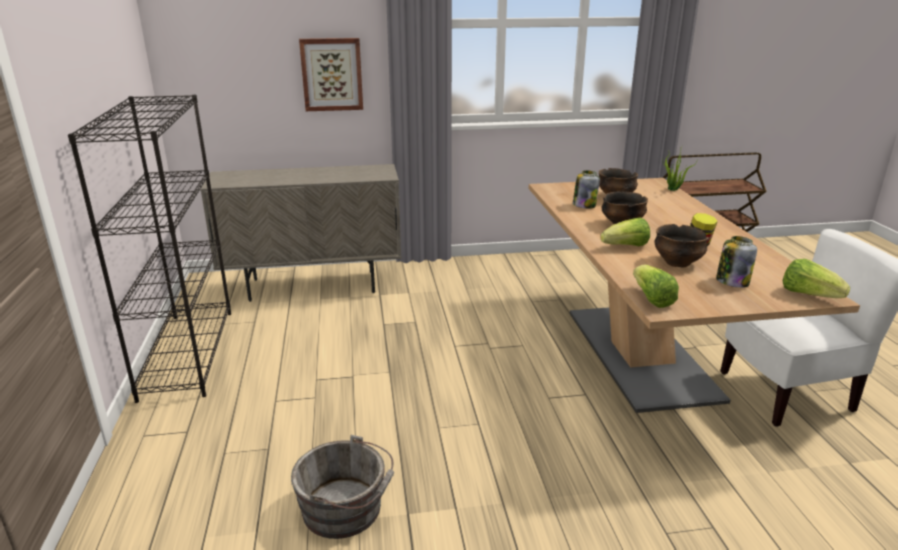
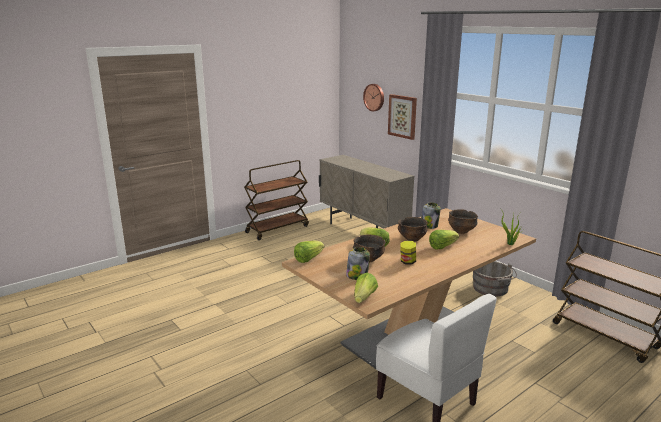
camera: 60 degrees right, 5 degrees down
black bookcase [68,95,231,403] -> brown cart [244,160,309,240]
grey bucket [291,435,394,539] -> grey bucket moved to [473,261,517,296]
none -> wall clock [363,84,384,111]
none -> lettuce [429,230,459,249]

